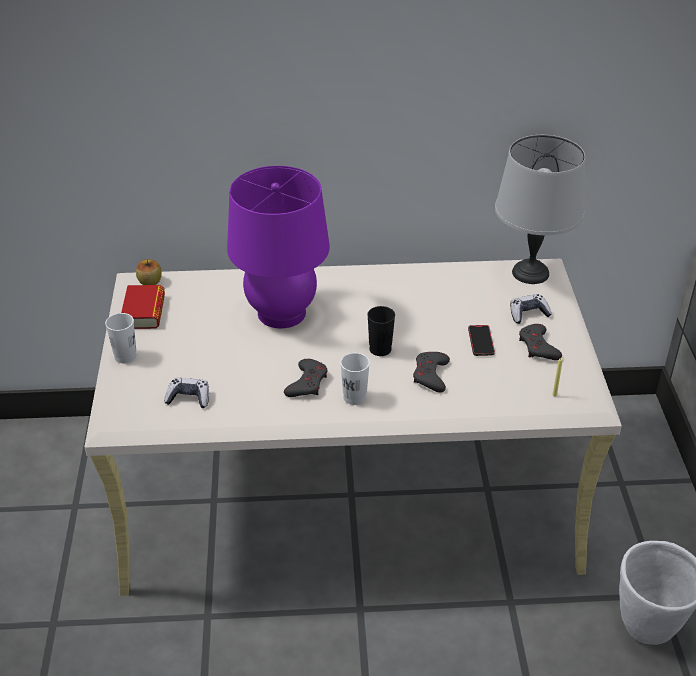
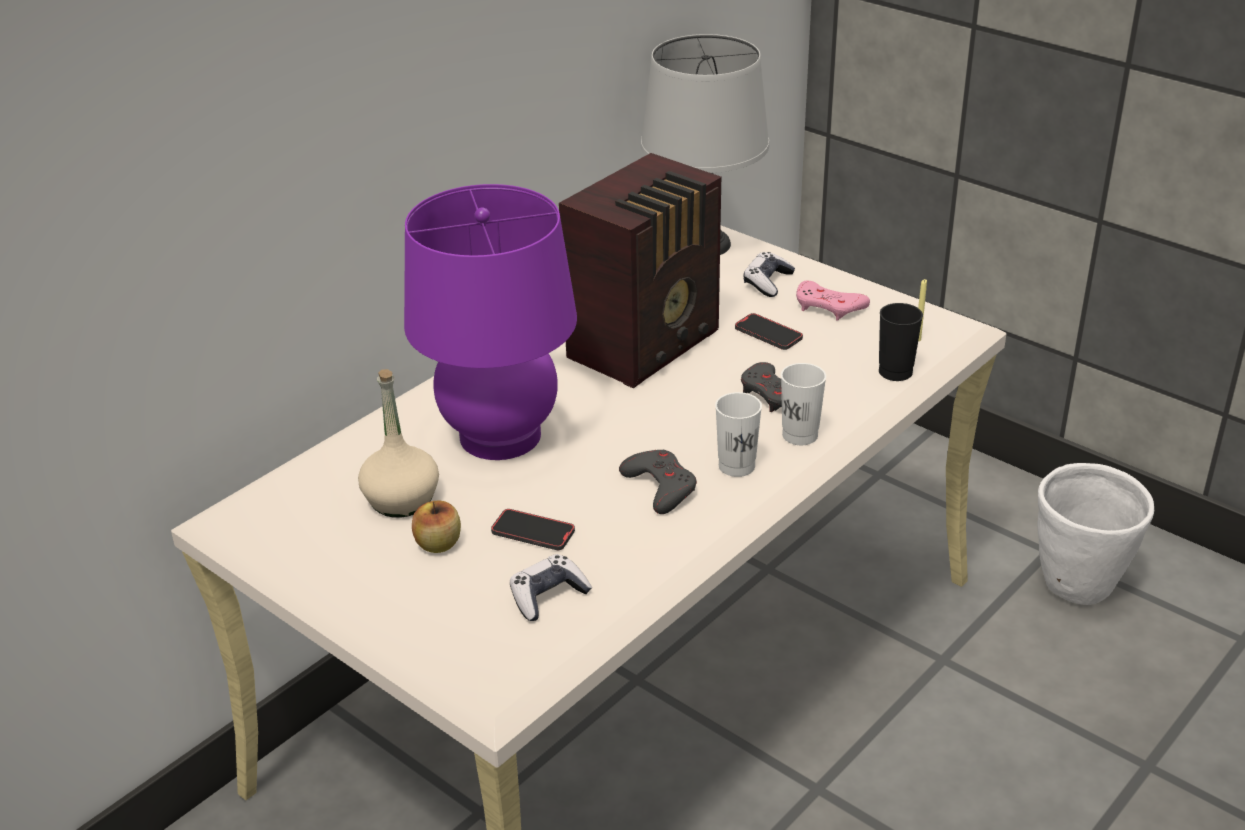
camera: 45 degrees left, 5 degrees down
white cup [105,313,137,363] -> white cup moved to [781,363,826,445]
book [121,285,165,329] -> none
apple [136,259,162,285] -> apple moved to [412,500,461,553]
black cup [367,306,395,356] -> black cup moved to [879,303,923,381]
grey game controller [519,324,562,360] -> pink game controller [796,281,870,321]
none -> beige bottle [358,369,439,518]
none -> phone [491,509,575,550]
none -> radio [559,153,722,388]

